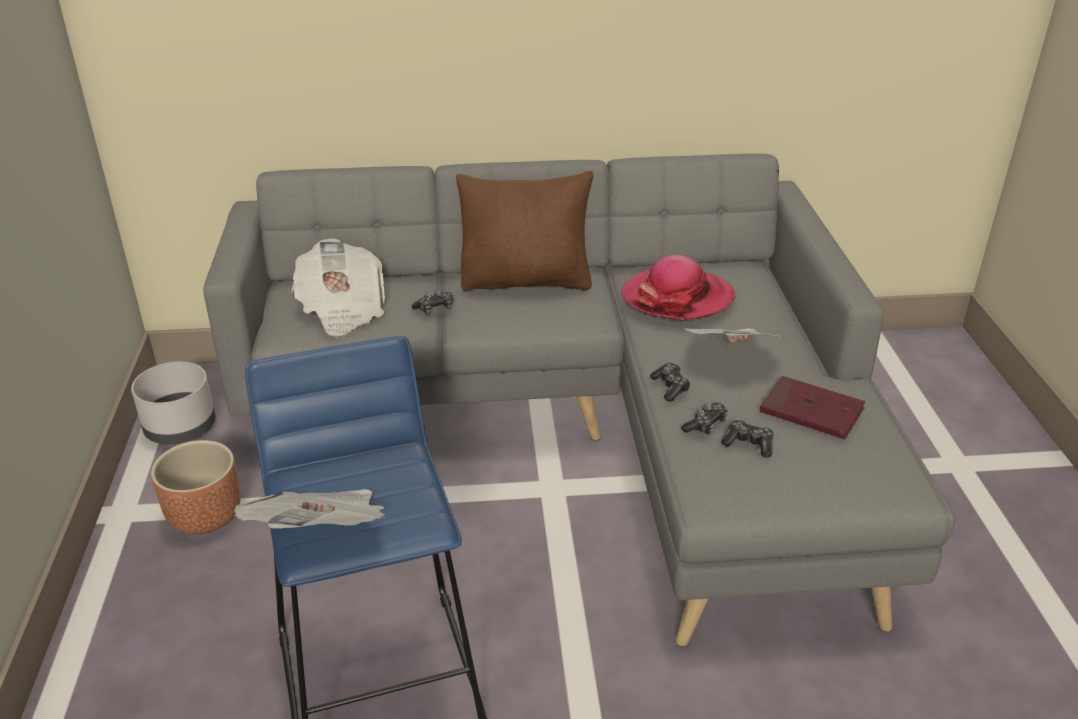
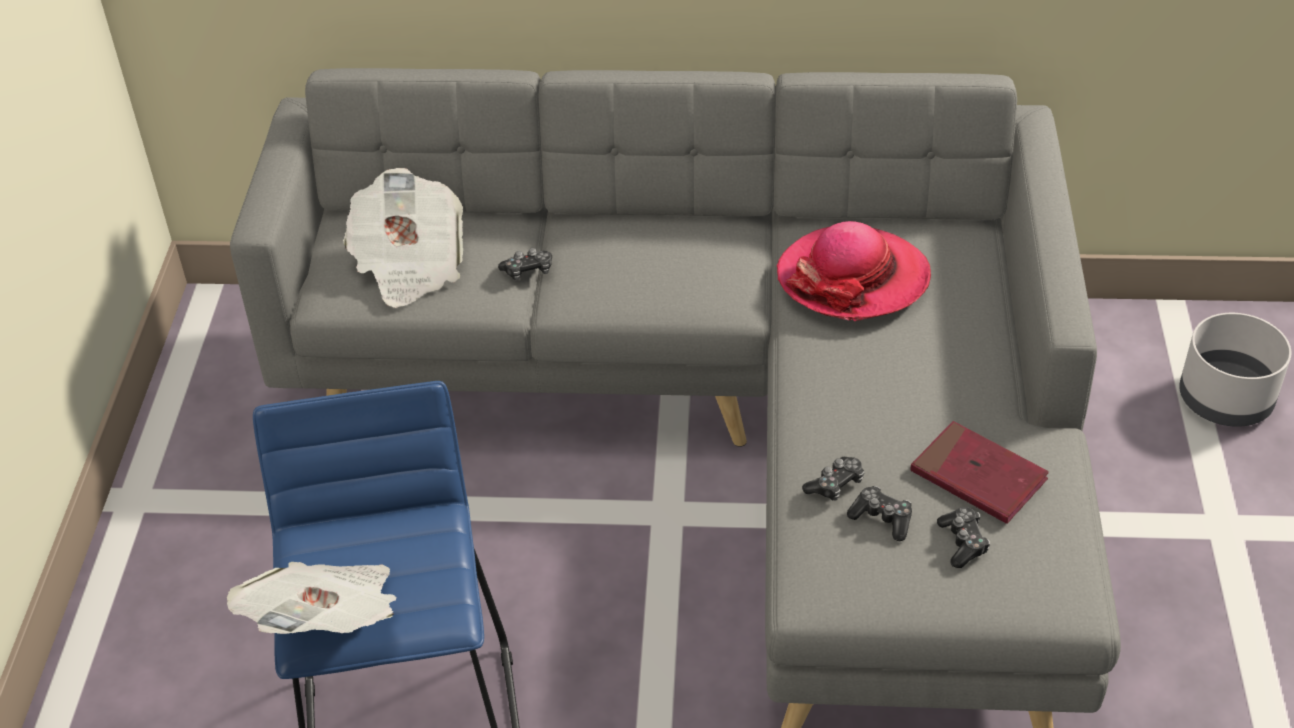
camera: 10 degrees right, 10 degrees up
grey planter [131,362,215,445] -> grey planter moved to [1179,313,1291,427]
brown planter [151,440,241,534] -> none
brown pillow [456,170,593,291] -> none
game controller [650,363,691,401] -> game controller moved to [937,507,990,568]
newspaper [684,328,786,343] -> none

